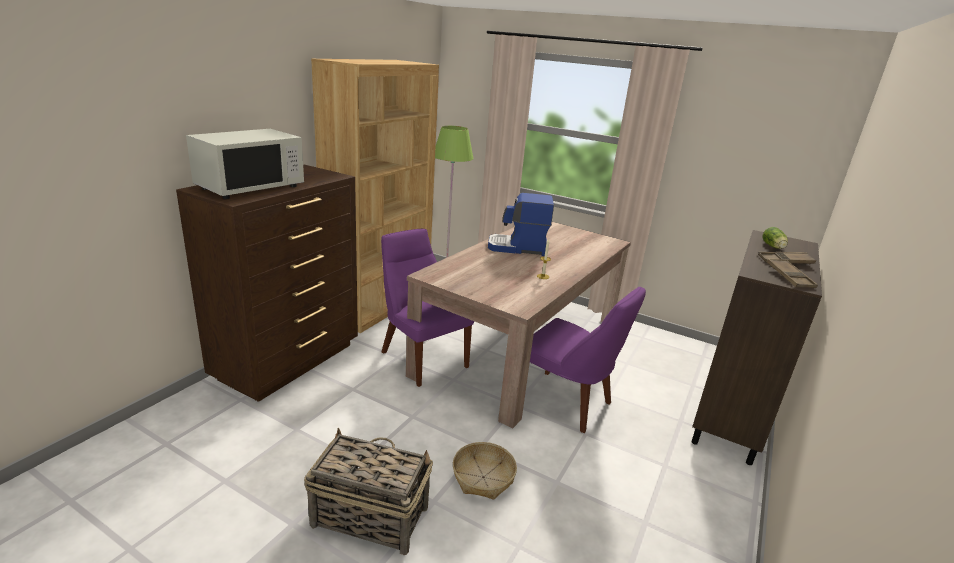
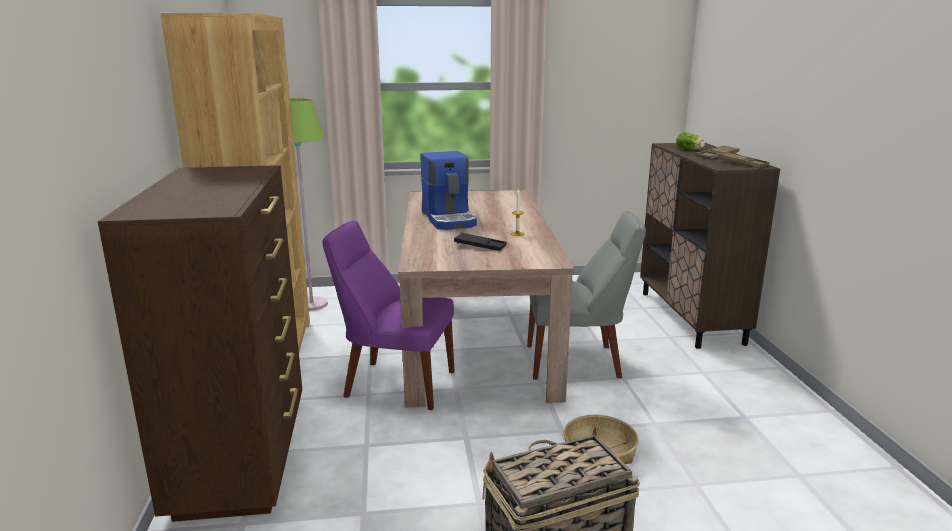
camera: 35 degrees left, 5 degrees down
white microwave [186,129,304,199] -> none
coffee machine [488,193,554,256] -> coffee machine turned 75 degrees counterclockwise [420,151,477,230]
purple chair [530,287,646,433] -> grey chair [527,211,646,380]
none -> black tray [454,233,507,251]

